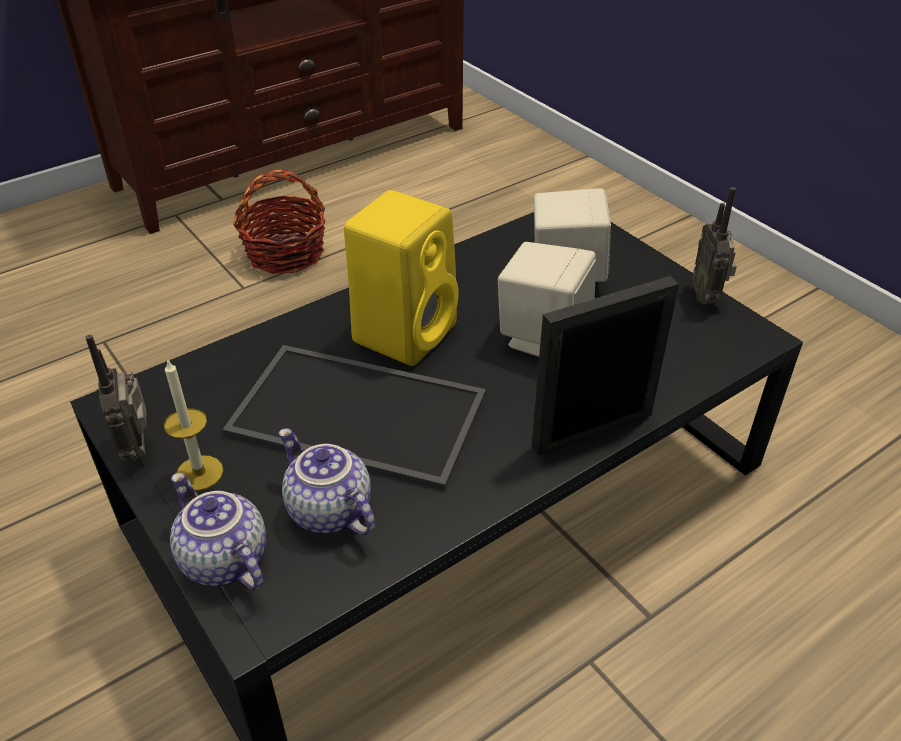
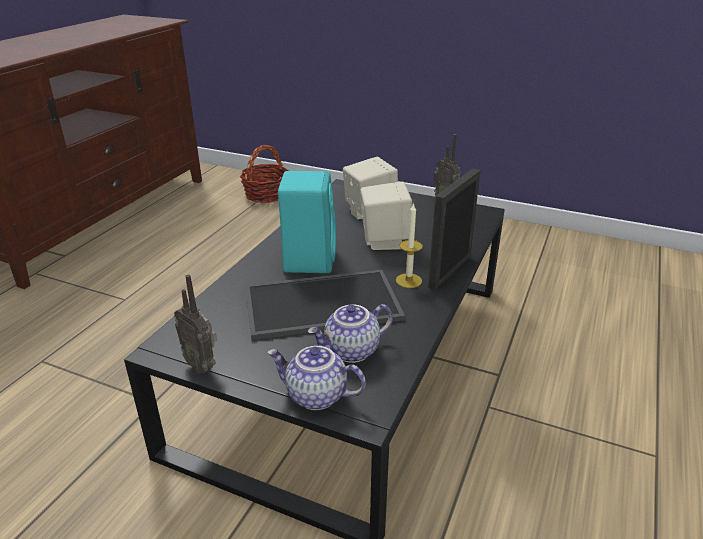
camera: 30 degrees left, 10 degrees down
candle [164,359,223,491] -> candle moved to [396,203,423,288]
basket [233,169,326,274] -> basket moved to [240,145,289,203]
teapot [279,428,375,535] -> teapot turned 45 degrees counterclockwise [308,304,393,363]
yellow speaker [344,190,459,366] -> turquoise speaker [278,171,336,273]

